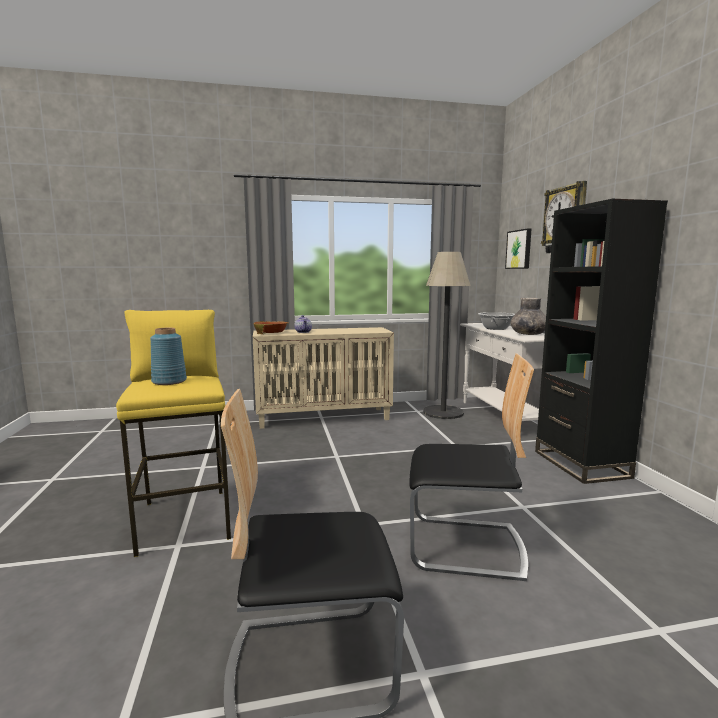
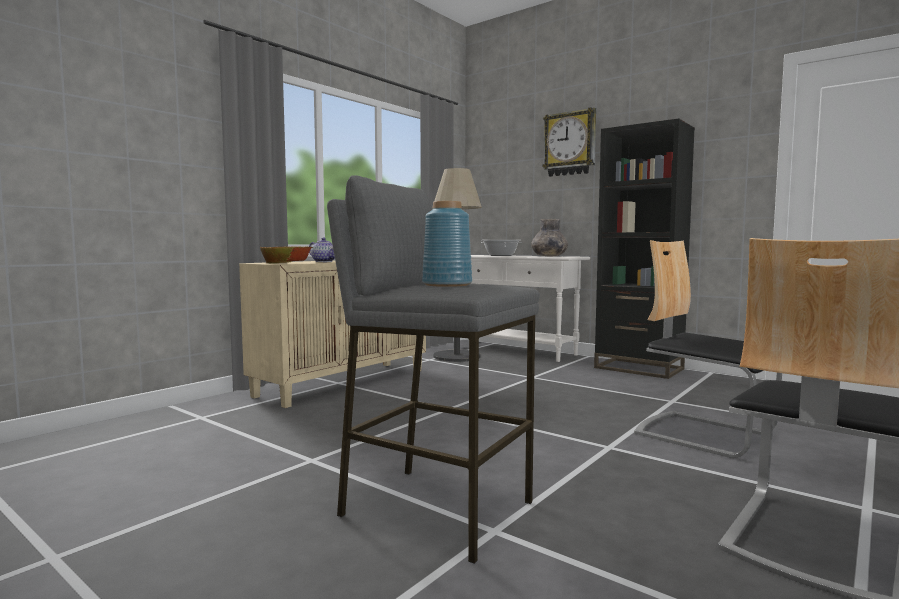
camera: 40 degrees left, 5 degrees down
yellow stool [116,310,231,557] -> grey stool [327,175,540,564]
chair [409,353,534,581] -> chair turned 105 degrees counterclockwise [634,240,782,458]
picture [505,228,532,269] -> none

